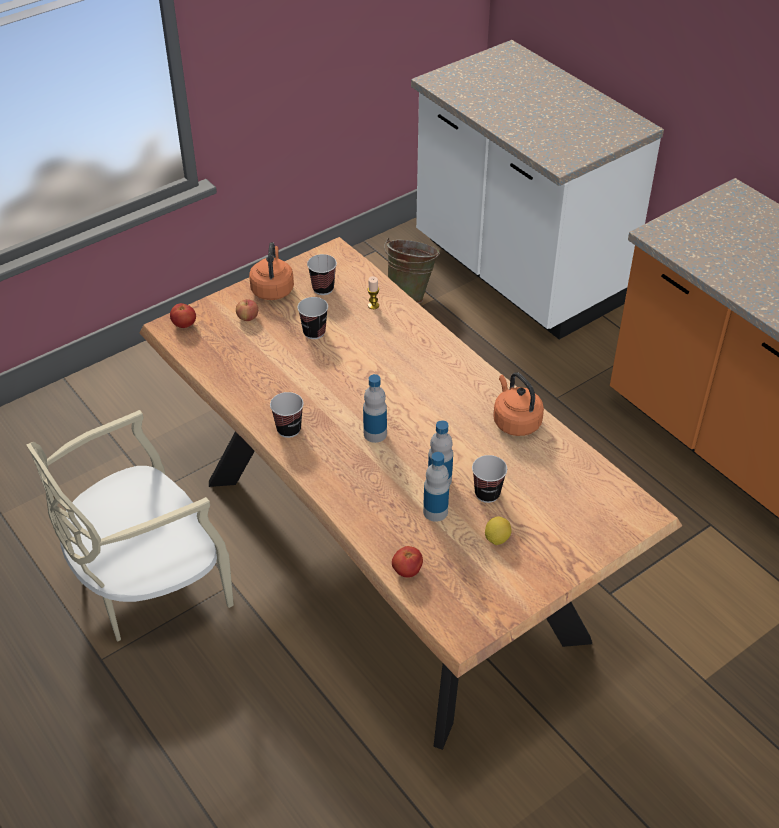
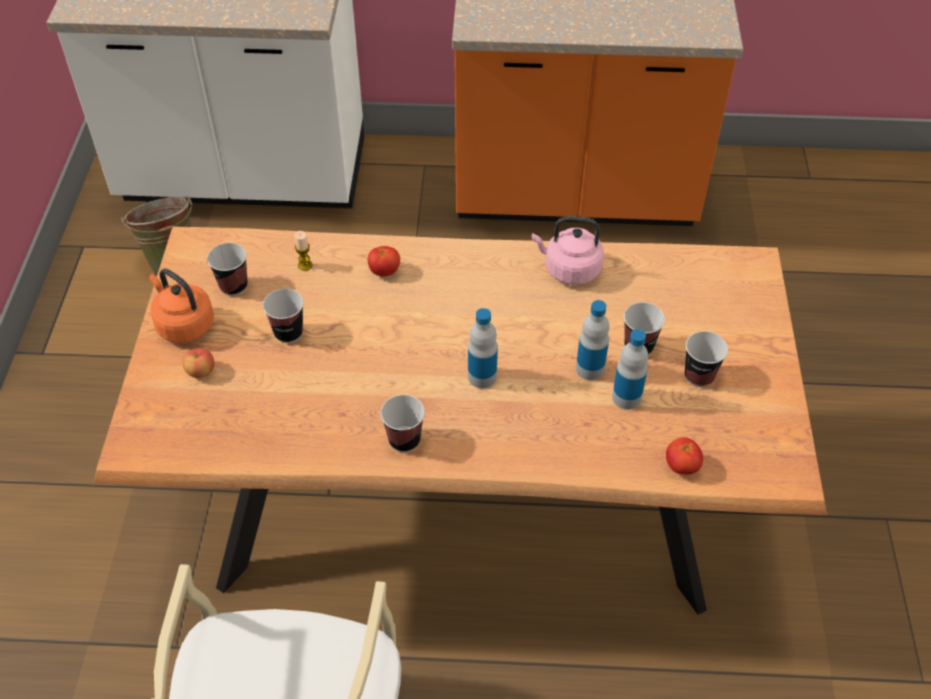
camera: 50 degrees left, 5 degrees up
tomato [170,303,196,328] -> tomato moved to [368,246,400,276]
lemon [485,516,512,545] -> cup [685,331,728,387]
orange kettle [493,372,544,436] -> pink kettle [532,216,604,285]

